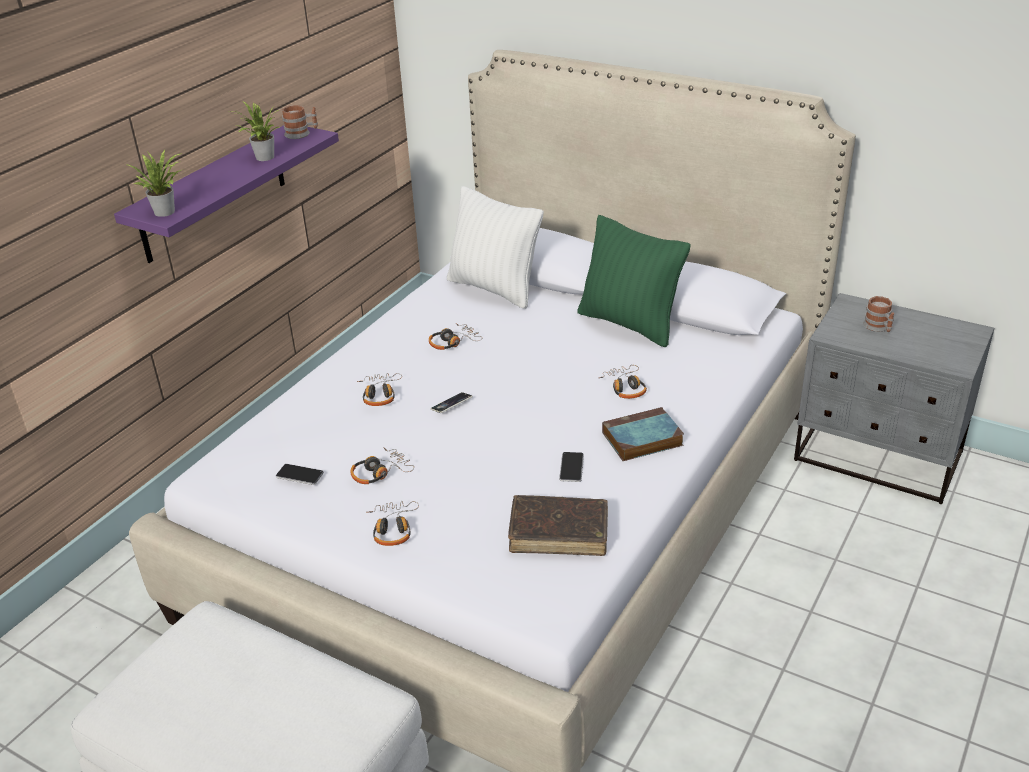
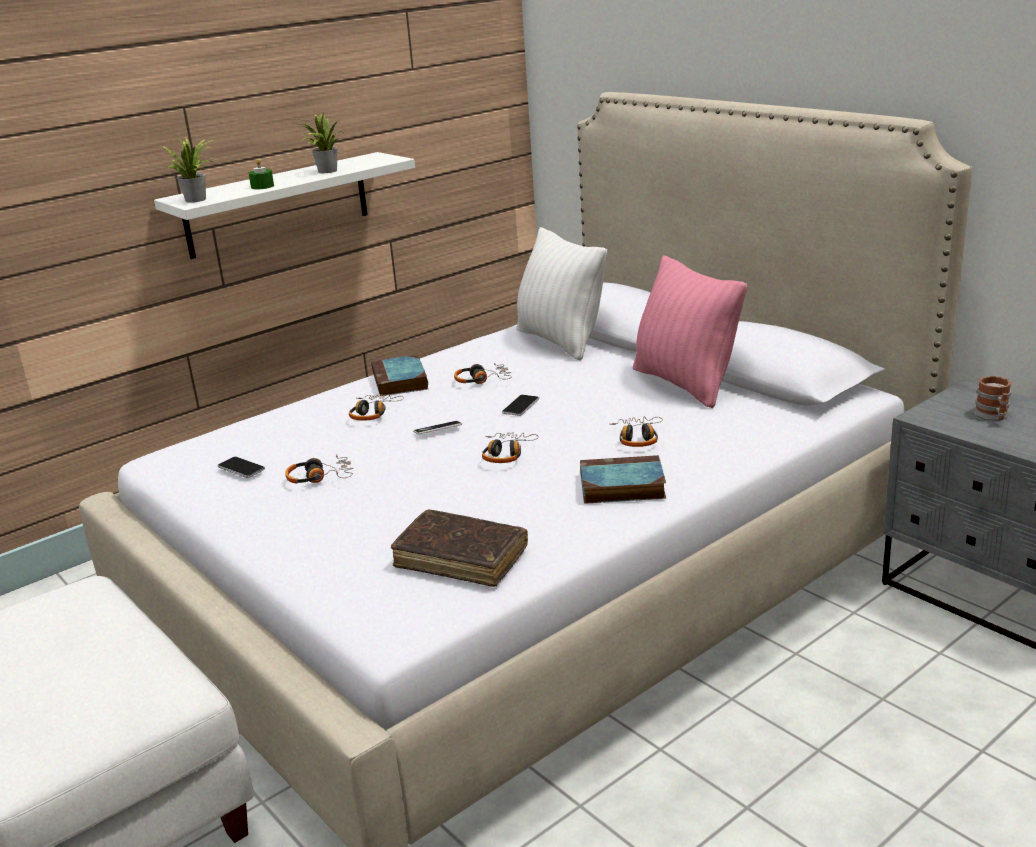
camera: 20 degrees right, 10 degrees down
purple shelf [114,125,339,263] -> white shelf [154,152,415,259]
mug [282,105,318,139] -> none
headphones [366,501,419,546] -> headphones moved to [482,432,539,463]
phone [559,452,584,482] -> phone moved to [502,395,539,416]
green pillow [577,215,691,347] -> pink pillow [633,255,747,408]
none -> green candle [249,159,274,190]
none -> book [371,354,428,396]

